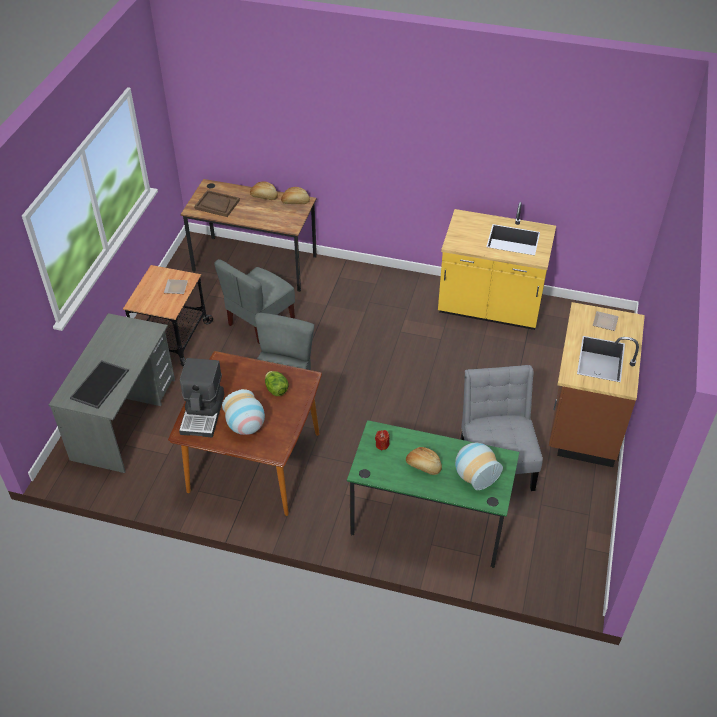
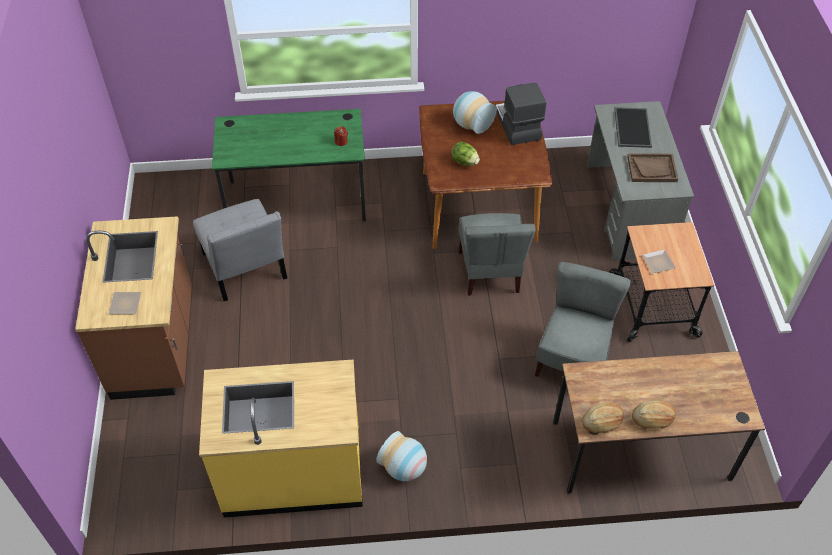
camera: 160 degrees right, 5 degrees up
brown tray [194,190,240,217] -> brown tray moved to [627,153,678,182]
bread [406,447,442,475] -> none
vase [455,443,503,490] -> vase moved to [376,431,427,481]

